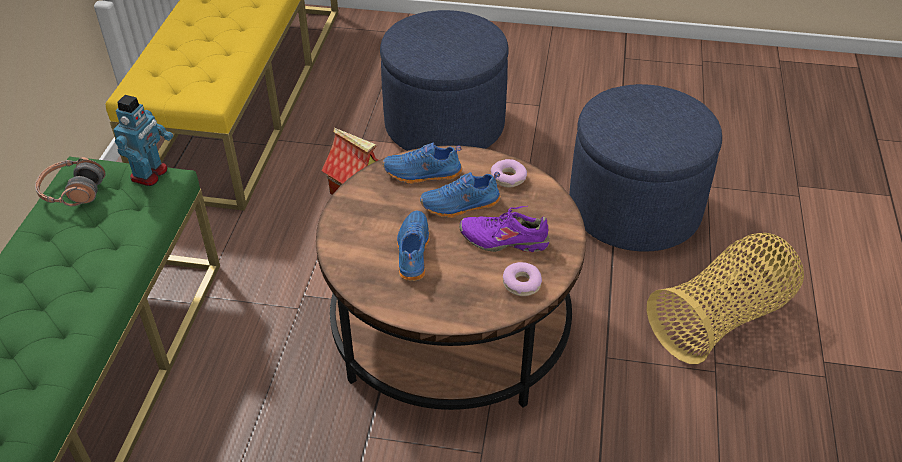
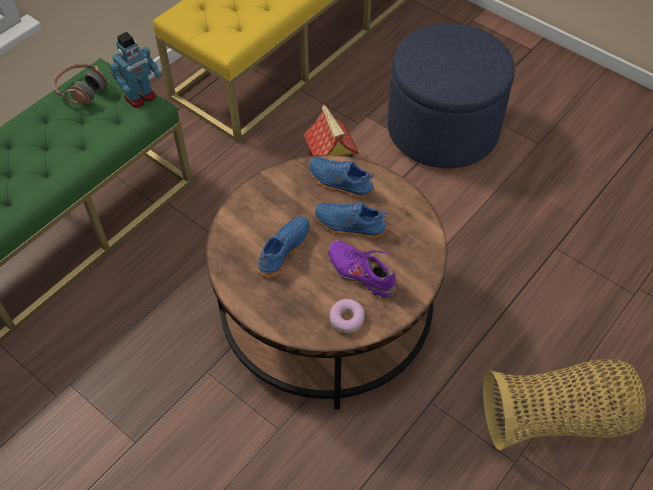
camera: 30 degrees right, 10 degrees up
donut [491,159,527,188] -> none
blue ottoman [569,84,722,252] -> none

